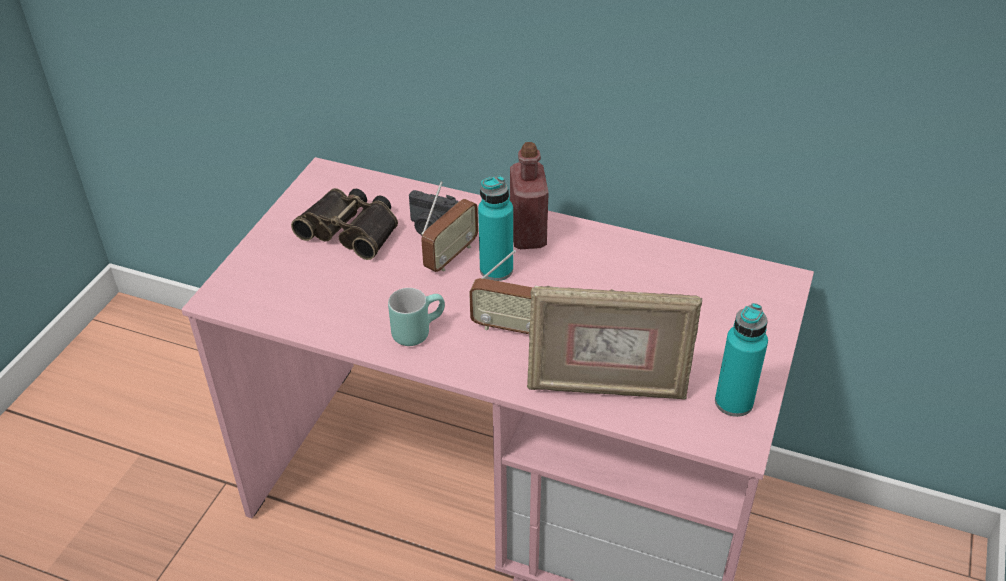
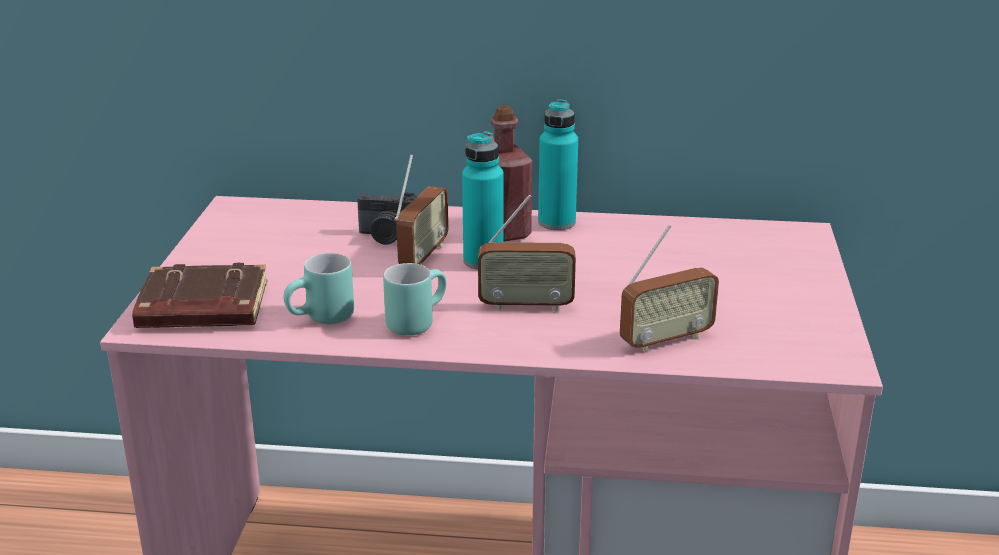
camera: 15 degrees left, 15 degrees down
binoculars [291,188,398,260] -> none
picture frame [527,285,702,400] -> radio [620,225,719,353]
turquoise bottle [715,303,768,417] -> turquoise bottle moved to [538,99,578,230]
none -> brown book [132,263,267,328]
none -> turquoise mug [284,253,354,324]

